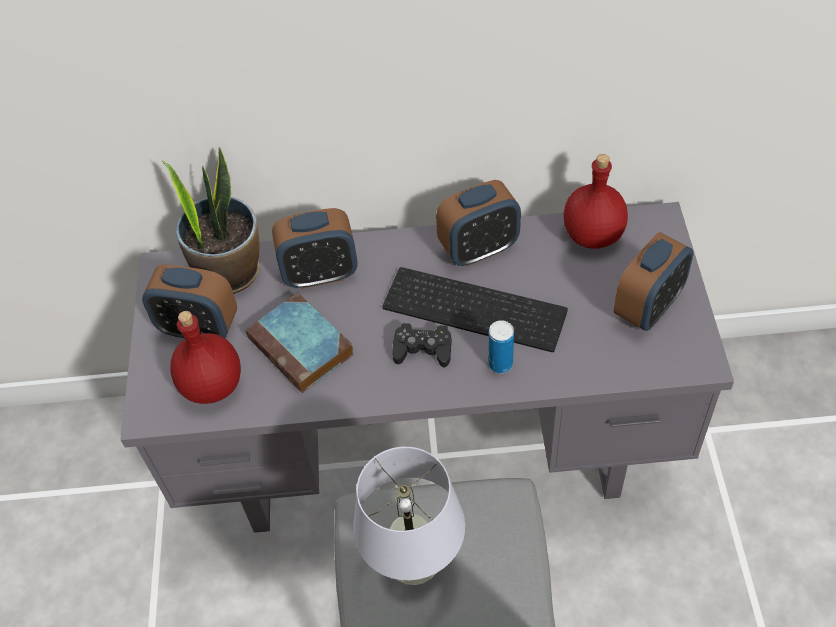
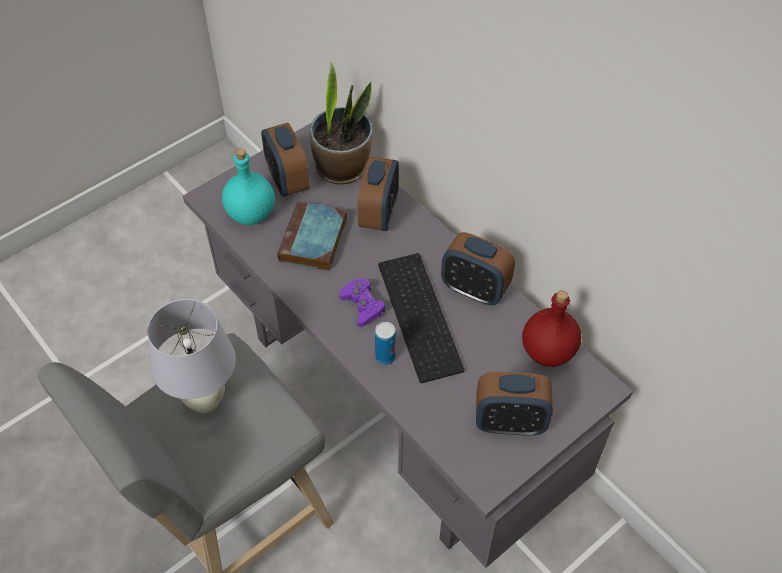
camera: 50 degrees right, 0 degrees up
red bottle [170,311,241,404] -> turquoise bottle [222,148,275,225]
alarm clock [272,208,357,289] -> alarm clock turned 120 degrees counterclockwise [358,156,399,231]
black game controller [392,323,452,367] -> purple game controller [340,279,385,327]

